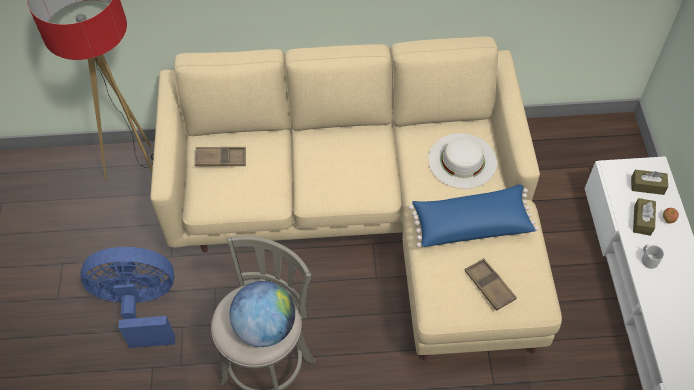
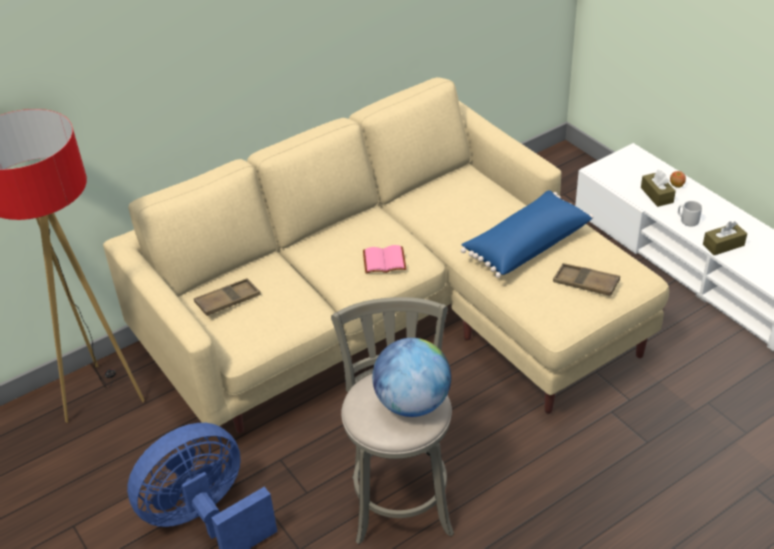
camera: 30 degrees left, 15 degrees down
white hat [428,133,497,189] -> none
brown tissue box [631,170,668,195] -> brown tissue box moved to [703,221,747,255]
none -> pink book [363,245,406,273]

